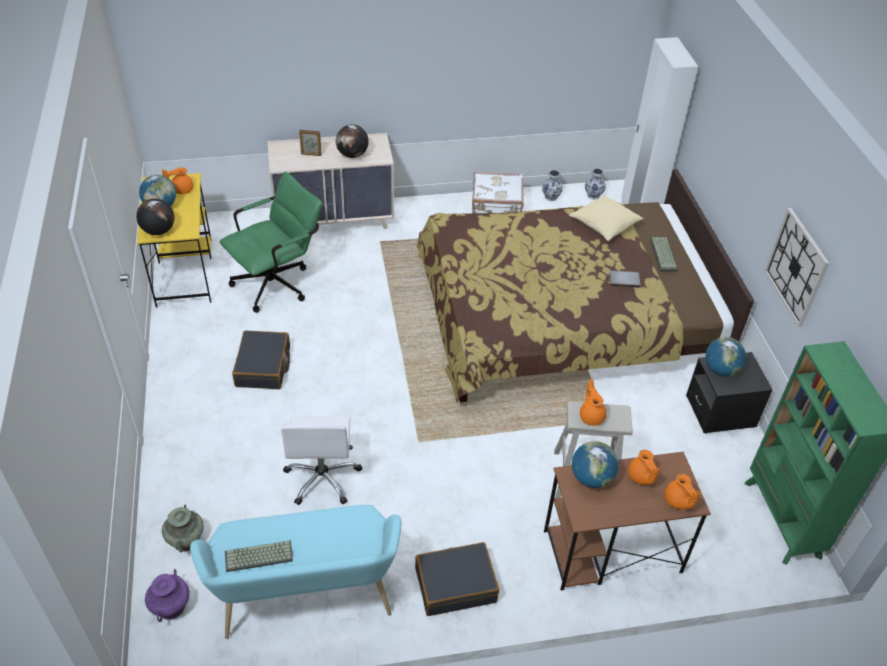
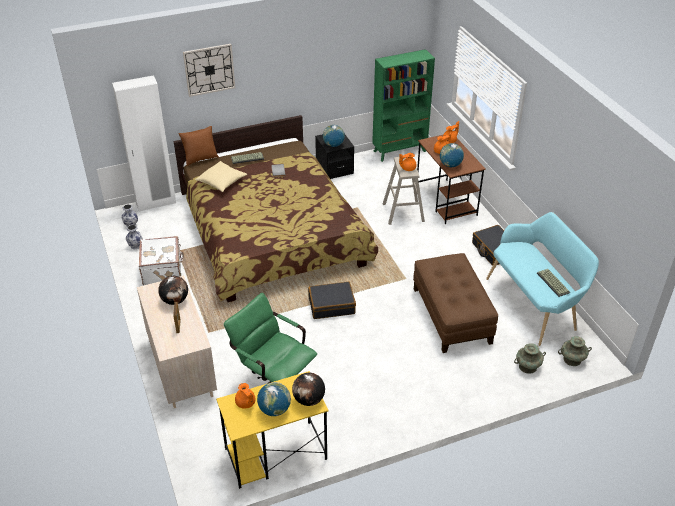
camera: 100 degrees left, 5 degrees down
purple vase [145,569,189,622] -> turquoise vase [558,336,592,366]
black suitcase [232,330,290,389] -> black suitcase moved to [308,281,356,319]
white office chair [281,416,362,505] -> brown ottoman [413,253,498,353]
wall clock [764,208,829,327] -> wall clock moved to [183,44,235,97]
none -> brown pillow [179,126,219,166]

